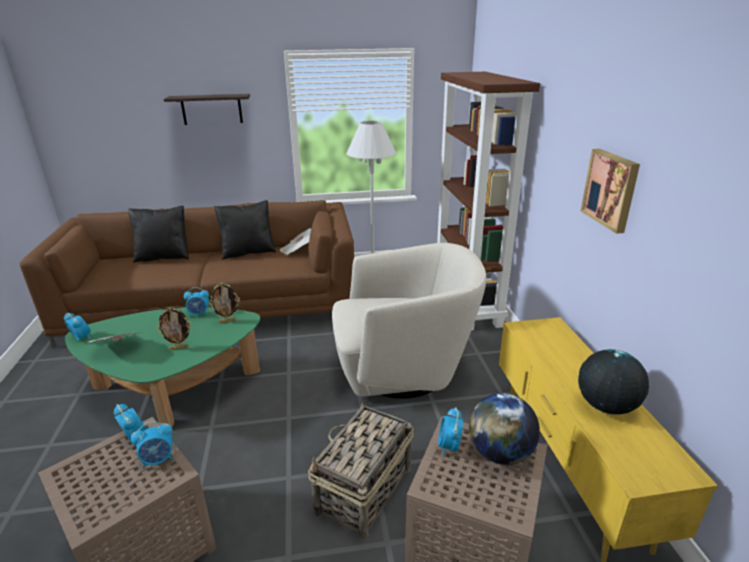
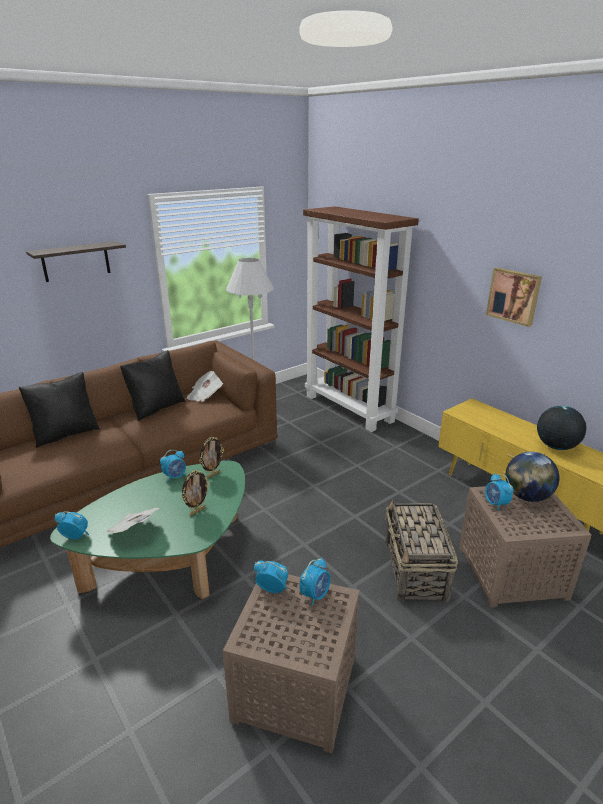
camera: 30 degrees left, 0 degrees up
beige armchair [332,243,486,399] -> none

